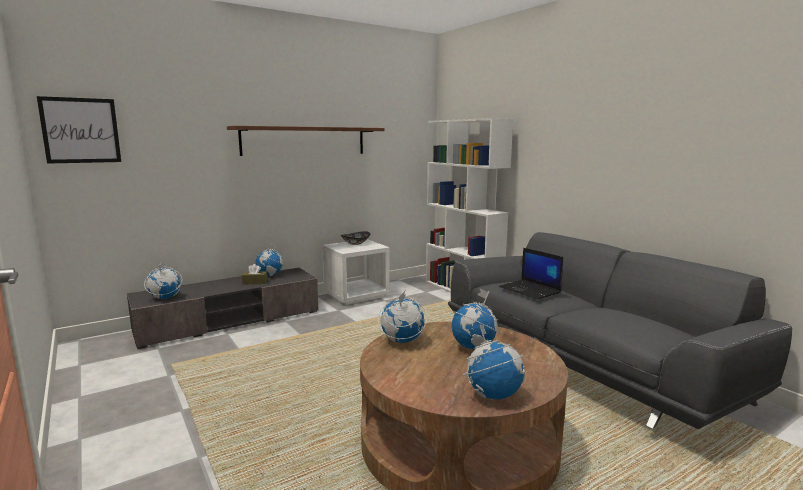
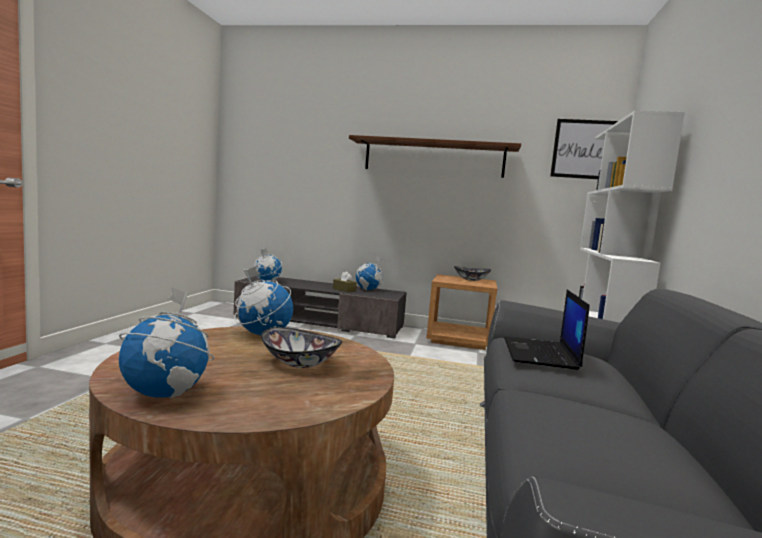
camera: 45 degrees right, 5 degrees down
picture [37,96,121,164] -> picture moved to [550,119,618,179]
white nightstand [322,239,390,305] -> brown nightstand [426,274,497,350]
globe [452,288,500,349] -> bowl [261,327,342,368]

